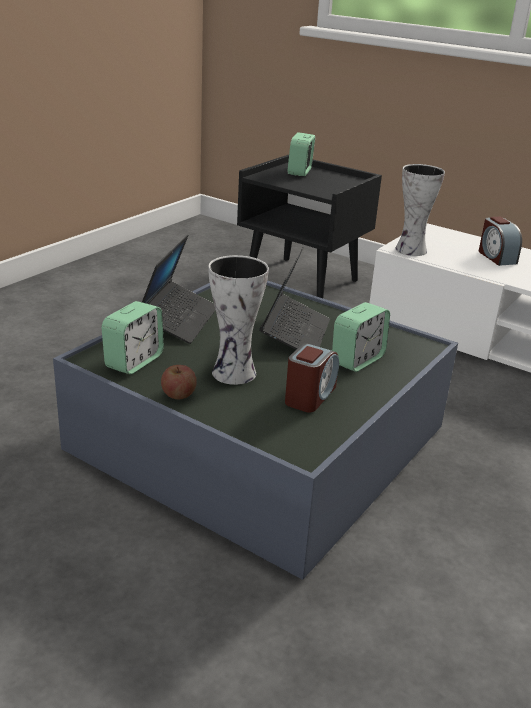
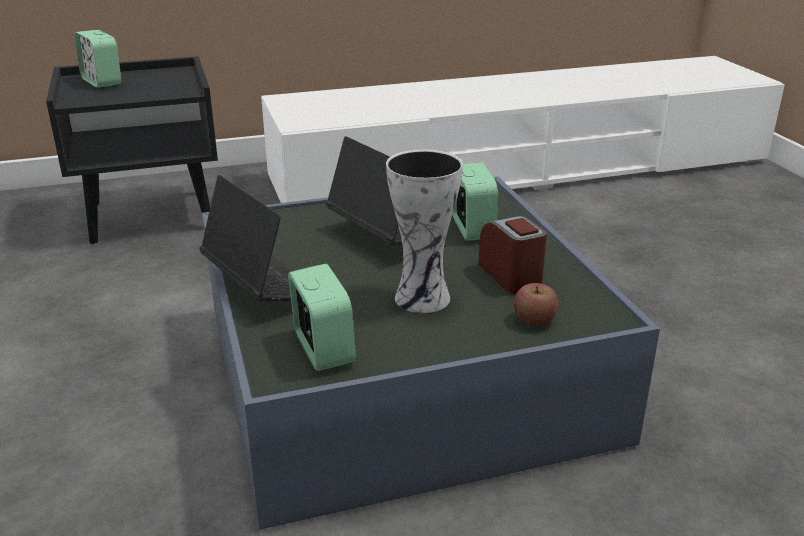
camera: 50 degrees left, 0 degrees up
apple [161,365,197,399] -> apple moved to [514,283,559,326]
vase [395,164,445,256] -> none
alarm clock [479,217,522,266] -> none

